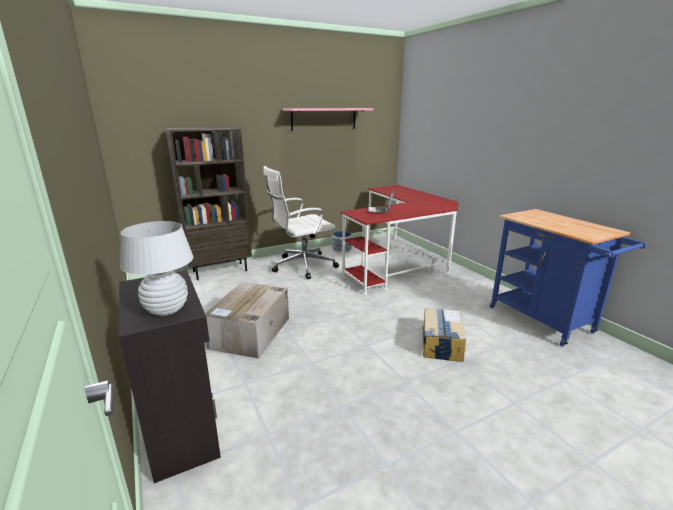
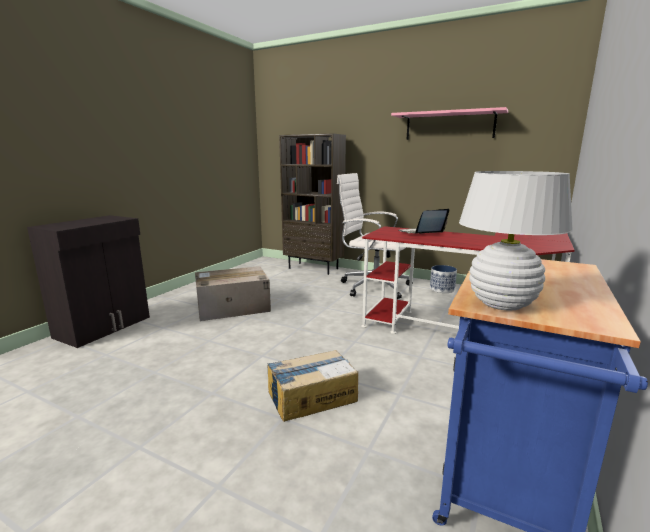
camera: 55 degrees right, 5 degrees down
white table lamp [120,221,193,316] -> white table lamp moved to [459,171,573,311]

